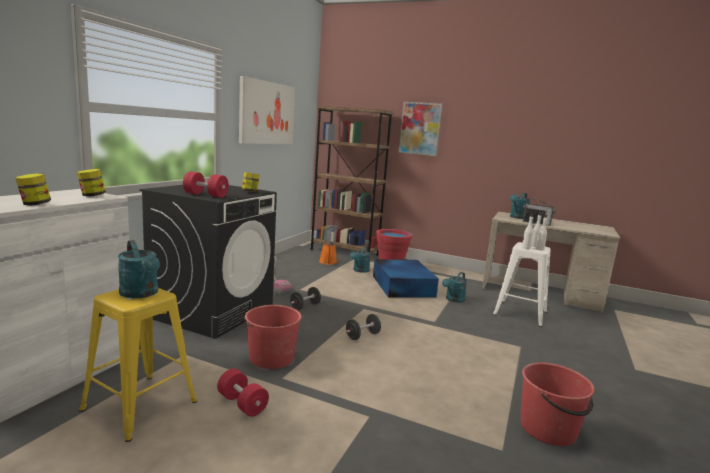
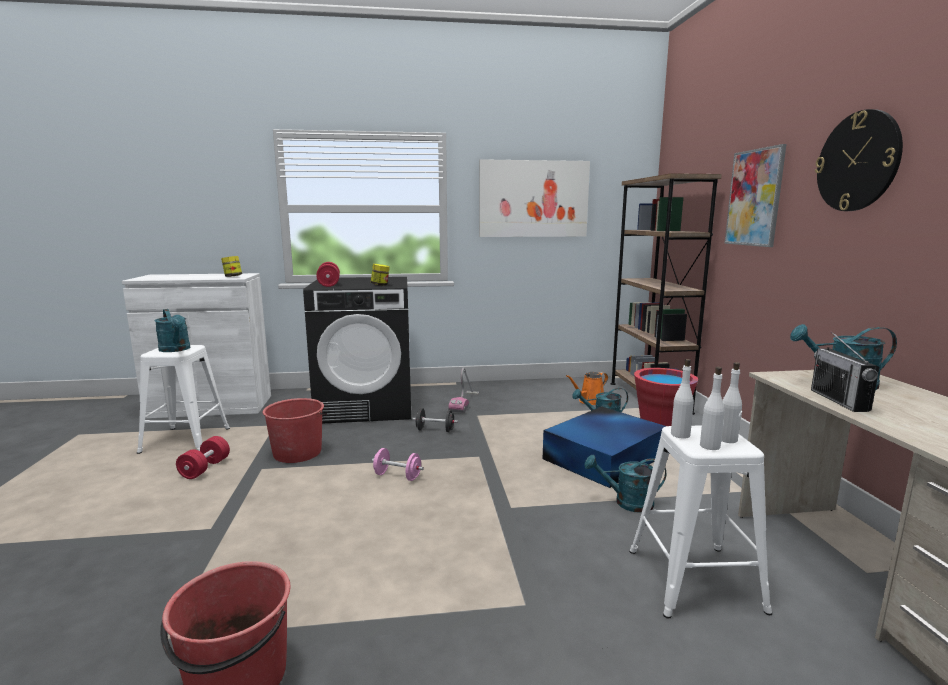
camera: 60 degrees right, 0 degrees up
jar [15,173,51,205] -> none
yellow stool [79,288,197,442] -> white stool [137,345,230,454]
turquoise watering can [117,240,160,298] -> turquoise watering can turned 60 degrees counterclockwise [155,309,190,352]
black dumbbell [346,314,381,340] -> pink dumbbell [372,448,424,481]
none -> wall clock [815,109,903,211]

